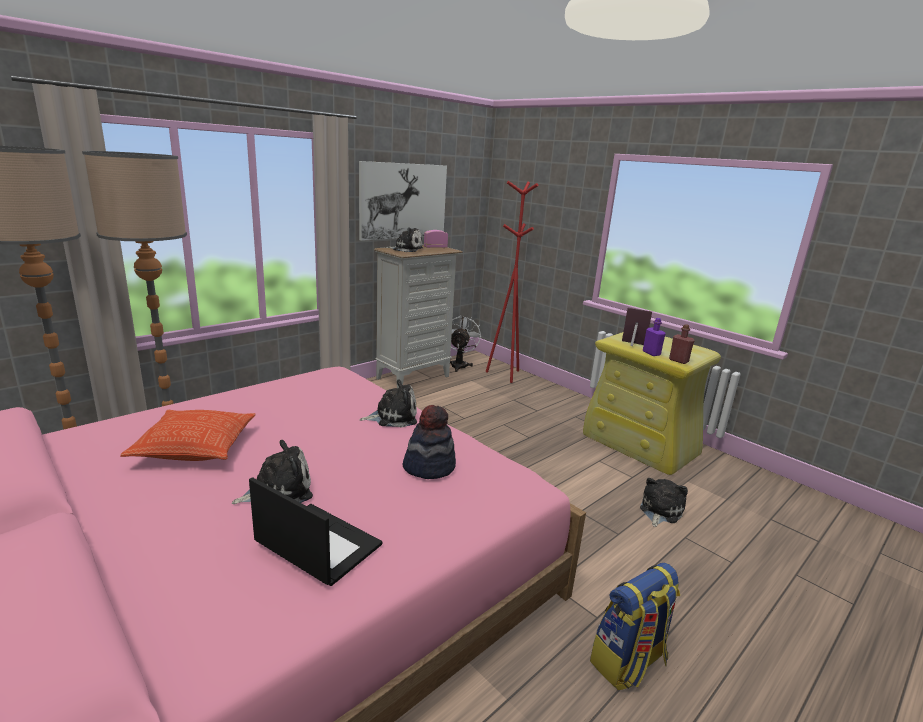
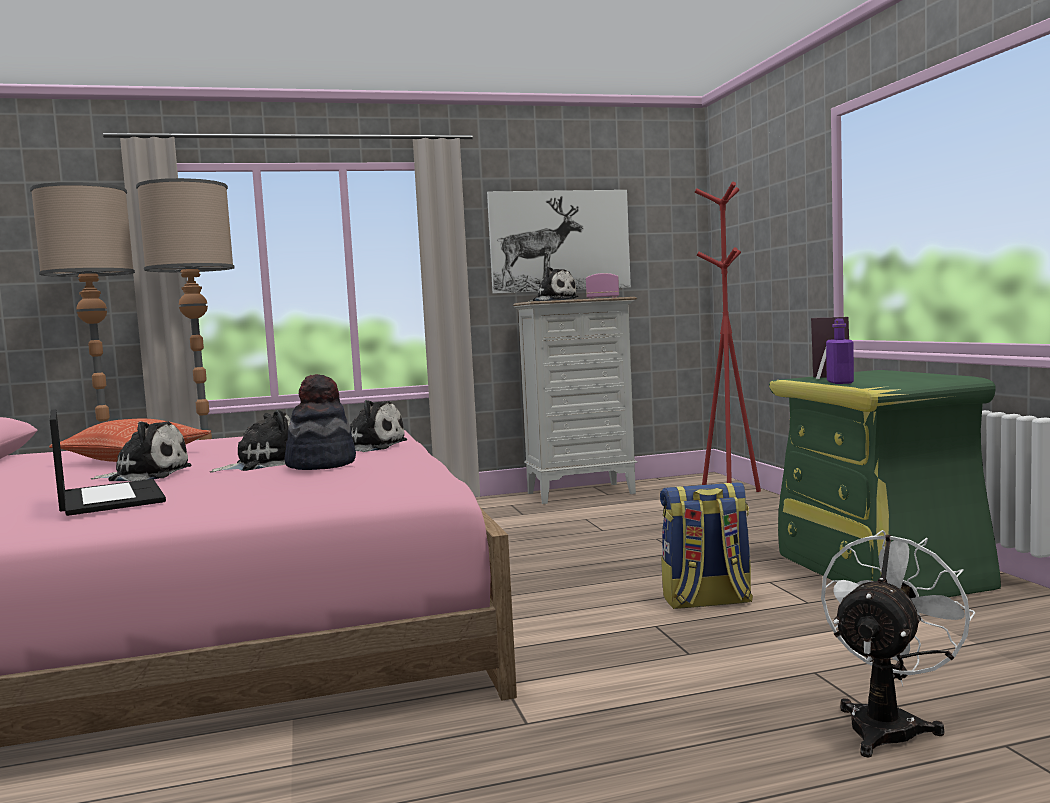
camera: 30 degrees right, 15 degrees down
white fan [450,315,482,372] -> white fan moved to [821,530,976,758]
yellow nightstand [583,332,721,475] -> green nightstand [769,370,1001,597]
backpack [590,563,680,690] -> backpack moved to [660,482,753,609]
plush toy [640,478,688,527] -> plush toy moved to [210,410,291,473]
red bottle [669,324,695,364] -> none

